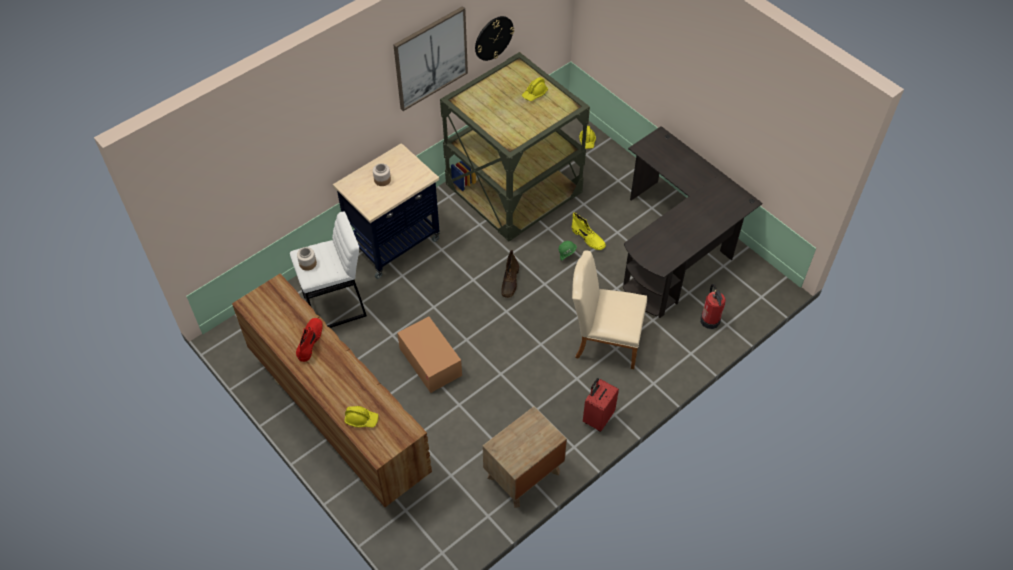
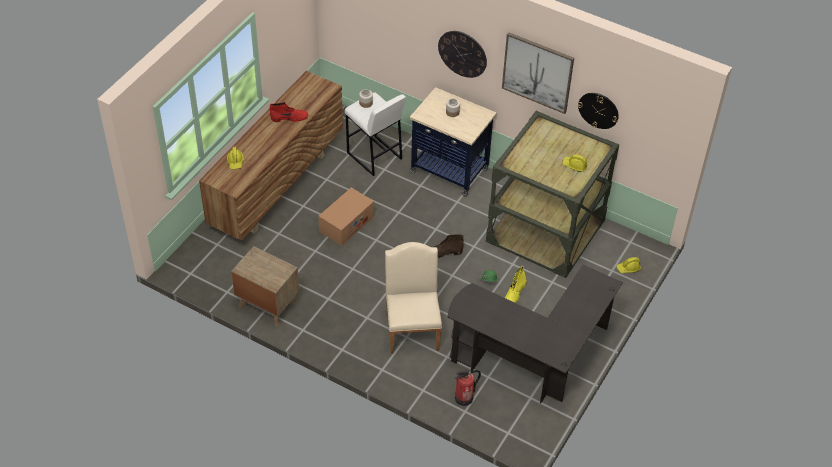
camera: 70 degrees right, 5 degrees down
red suitcase [583,378,619,432] -> none
none -> wall clock [438,31,487,78]

